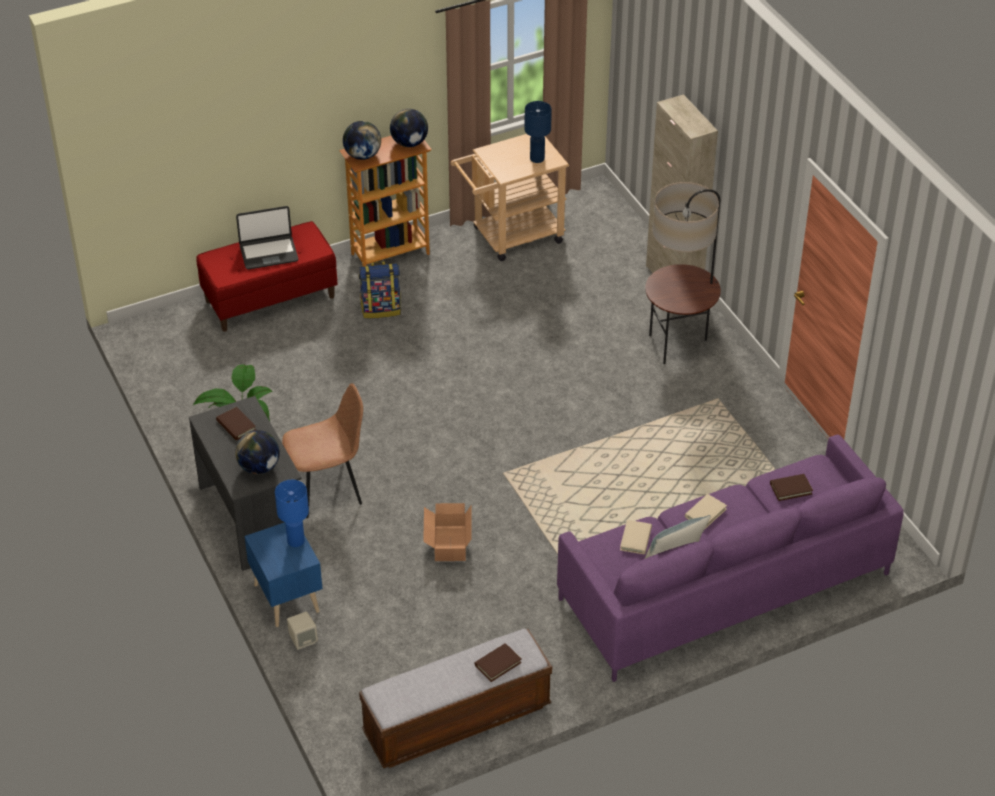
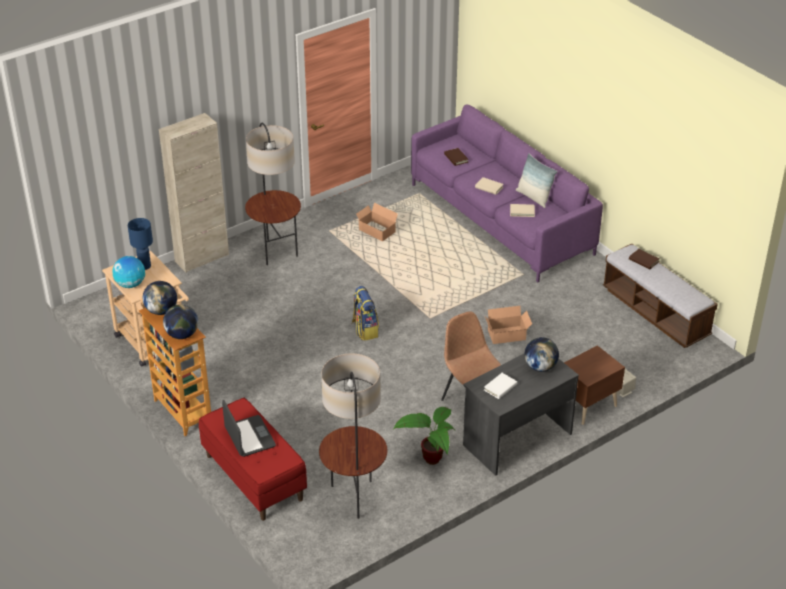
camera: 100 degrees left, 5 degrees down
brown book [216,407,256,440] -> white book [484,373,517,399]
blue nightstand [245,522,323,627] -> brown nightstand [564,345,625,425]
blue table lamp [275,480,309,547] -> none
backpack [359,261,401,318] -> backpack moved to [351,286,379,341]
none -> globe [112,256,145,288]
none -> floor lamp [319,353,387,519]
none -> cardboard box [356,203,398,241]

